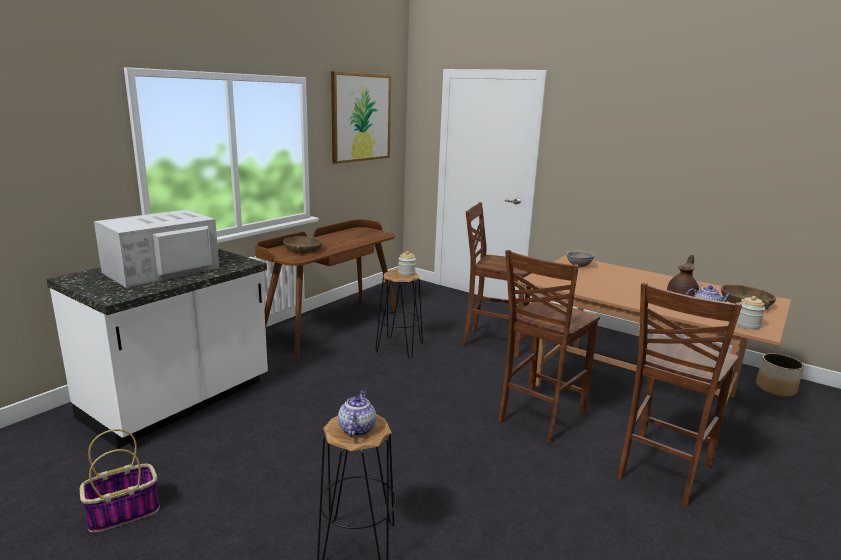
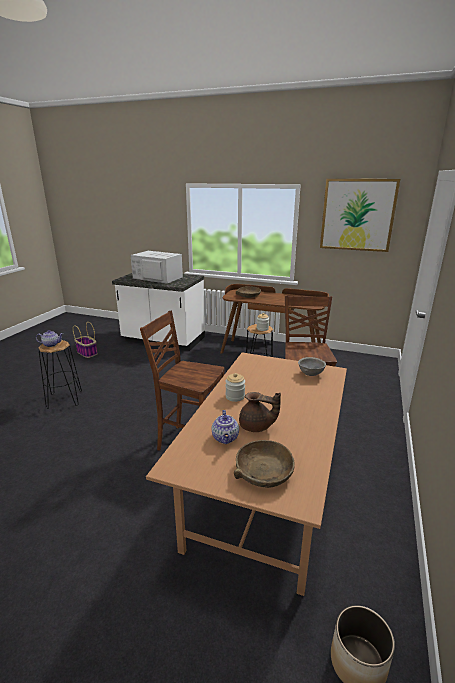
camera: 75 degrees right, 5 degrees up
brown chair [617,283,742,507] -> none
jar [736,296,765,330] -> jar moved to [225,373,245,402]

